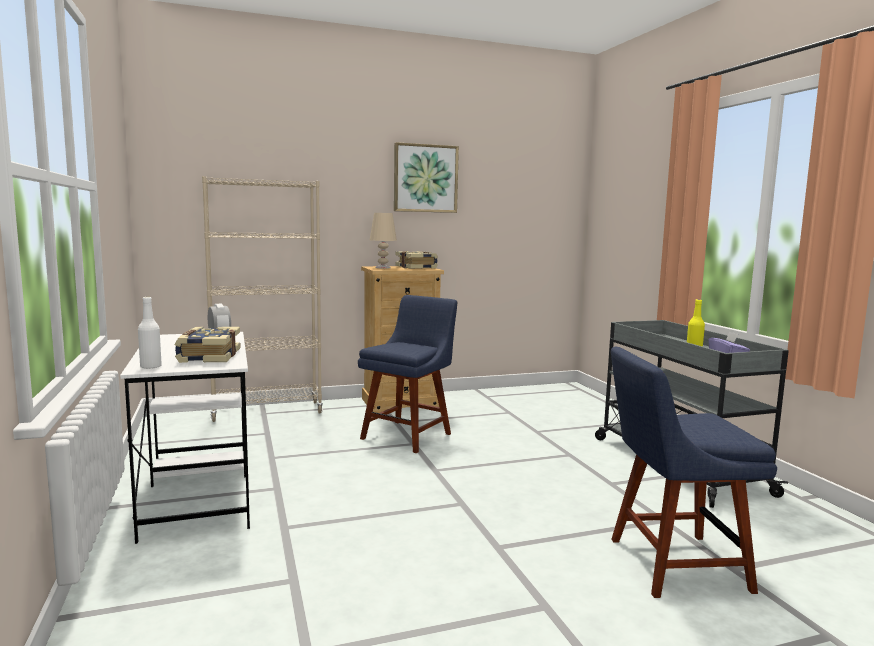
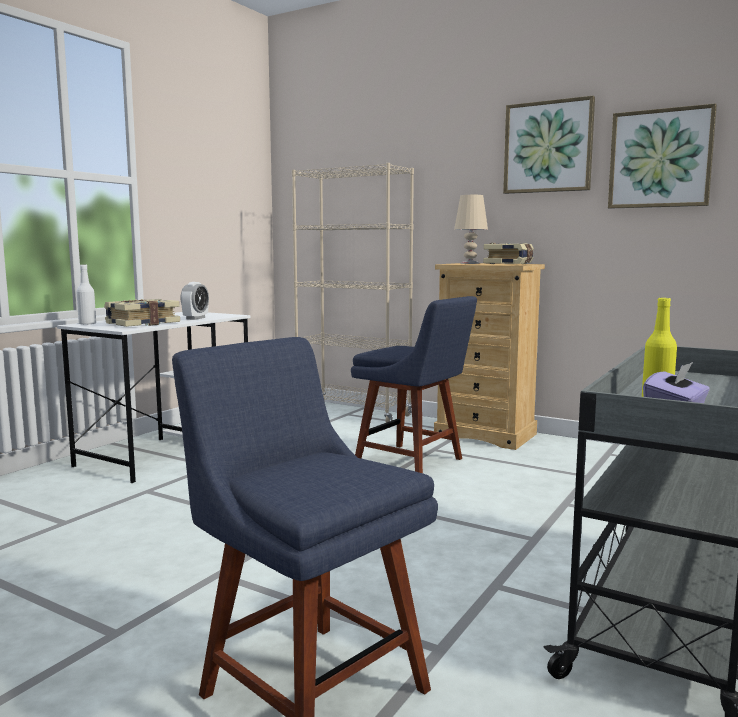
camera: 50 degrees right, 0 degrees up
blue chair [358,295,457,453] -> blue chair turned 45 degrees clockwise [351,296,477,473]
none -> picture [608,103,717,209]

